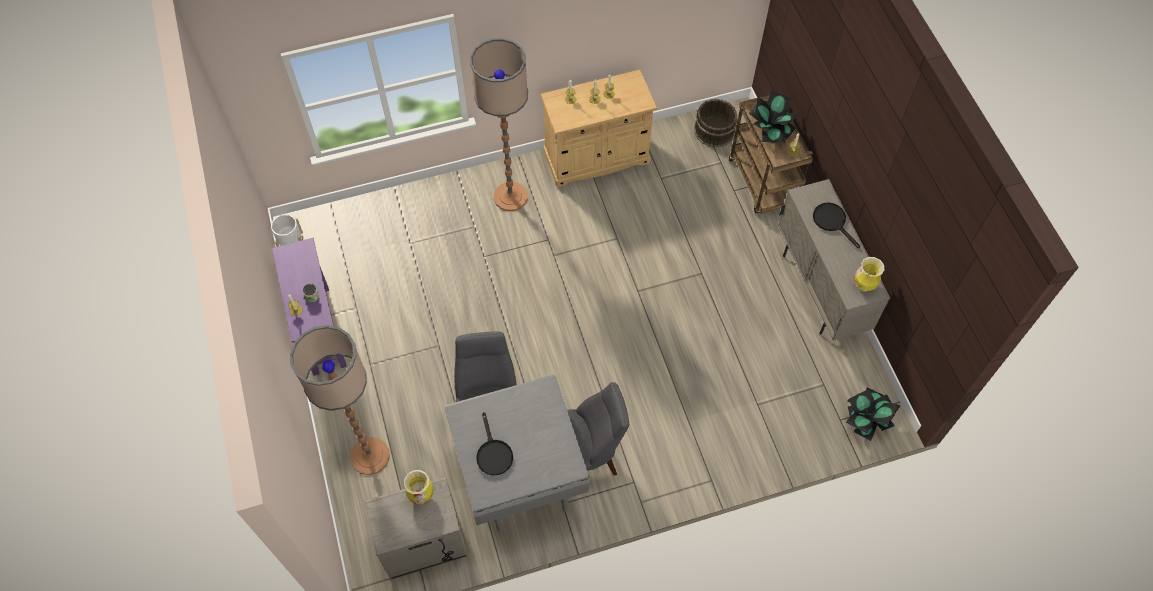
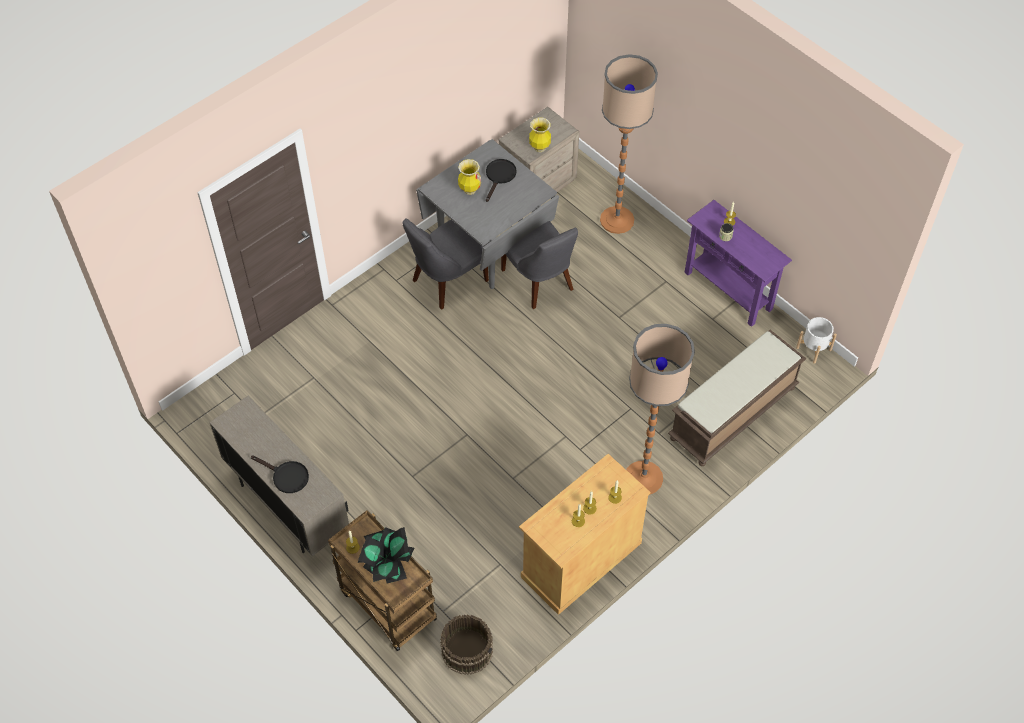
camera: 155 degrees right, 5 degrees down
black frying pan [476,412,513,476] -> black frying pan turned 60 degrees clockwise [486,159,517,202]
potted plant [846,387,900,441] -> none
vase [854,257,884,292] -> vase moved to [458,159,481,195]
none -> brown bench [668,330,806,466]

